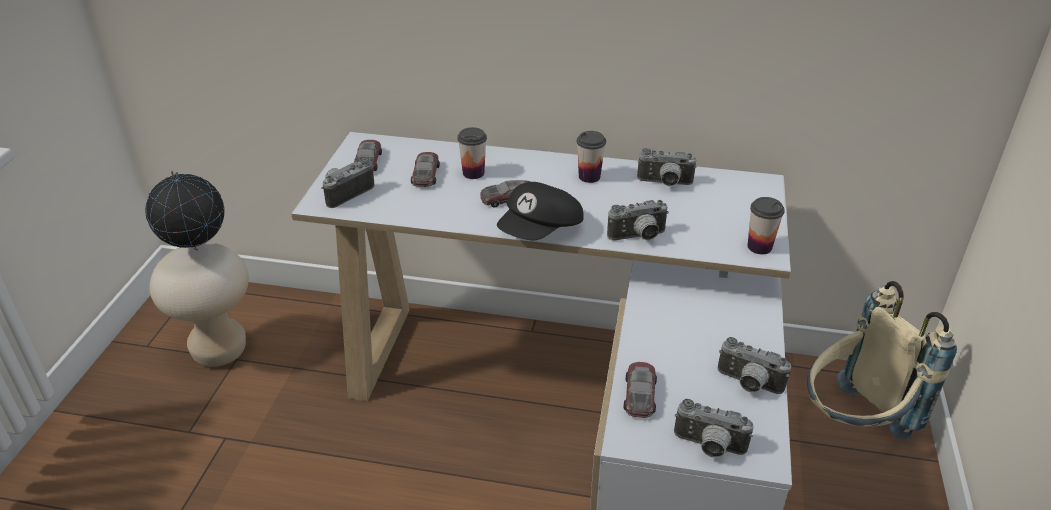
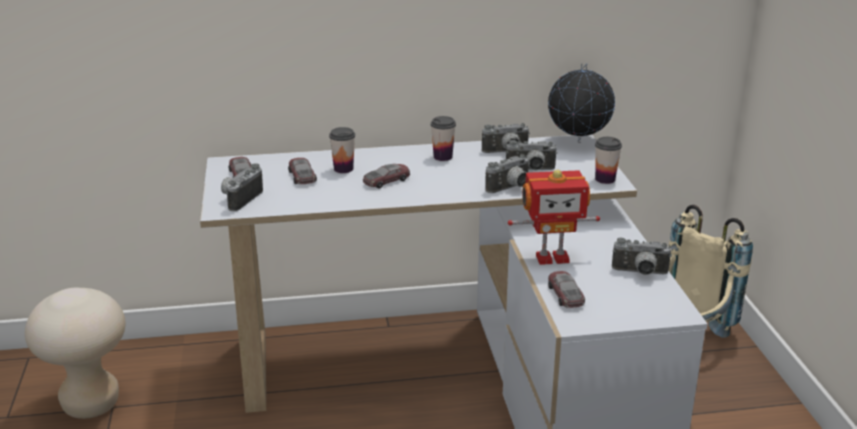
camera: 20 degrees left, 10 degrees down
globe [145,171,225,250] -> globe moved to [548,63,615,143]
black cap [497,182,584,240] -> none
camera [674,399,754,458] -> camera moved to [506,140,557,171]
none -> toy robot [508,170,600,265]

